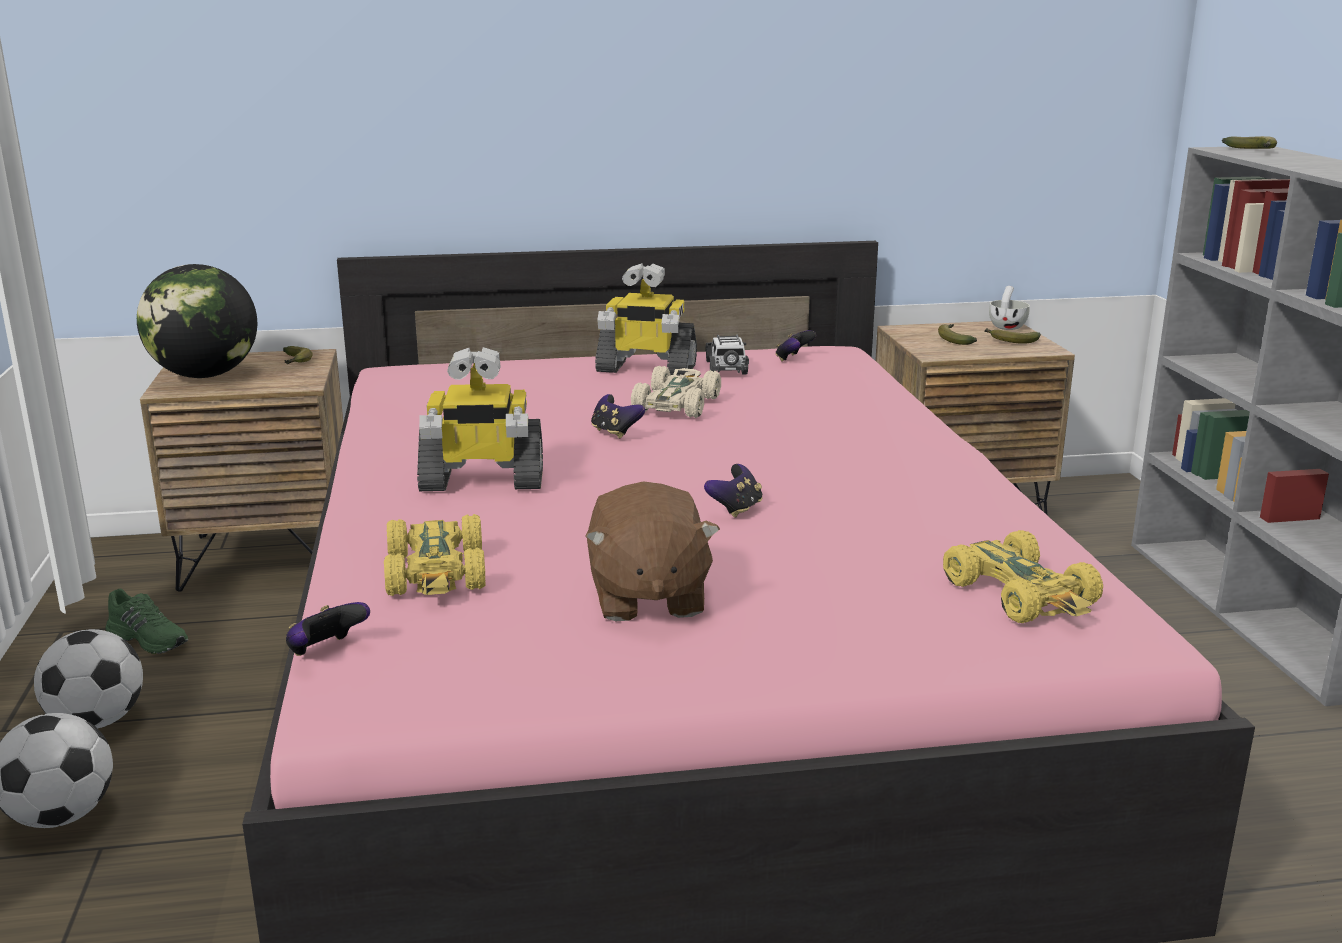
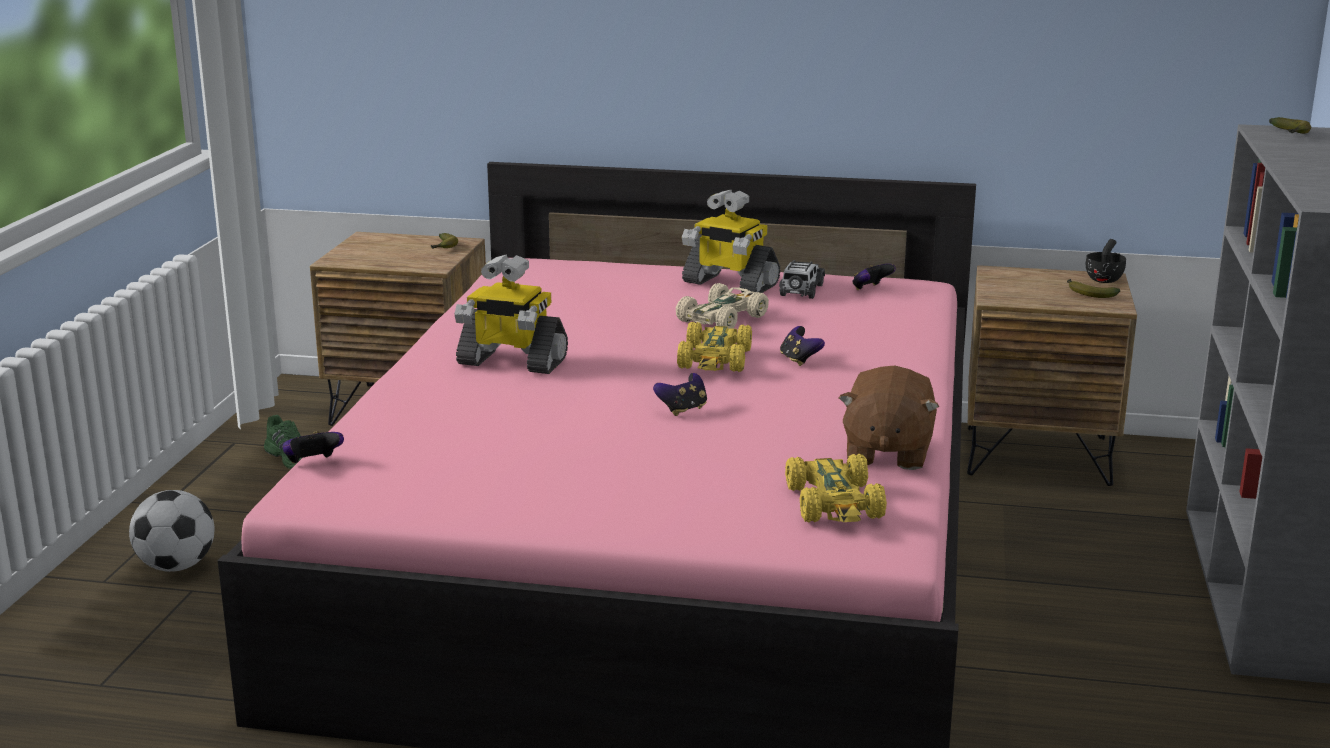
camera: 20 degrees right, 0 degrees up
football [34,629,143,728] -> none
globe [137,264,257,378] -> none
yellow toy car [384,514,485,596] -> yellow toy car moved to [677,322,752,372]
brown plush toy [585,481,720,621] -> brown plush toy moved to [839,366,939,470]
game controller [591,394,645,438] -> game controller moved to [780,326,825,366]
banana [938,324,977,345] -> none
white cup [989,286,1030,330] -> black cup [1086,239,1126,283]

